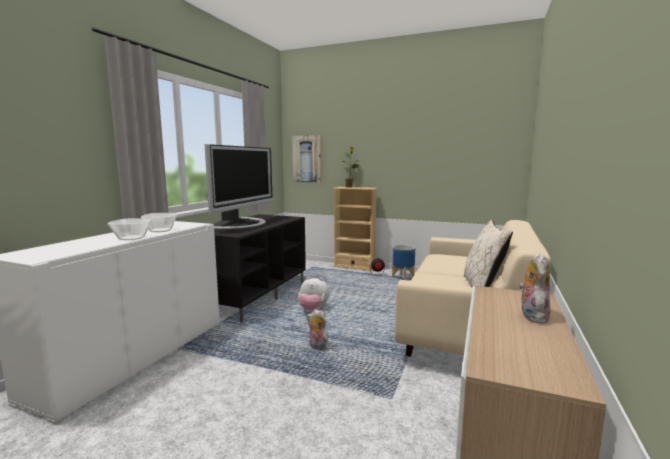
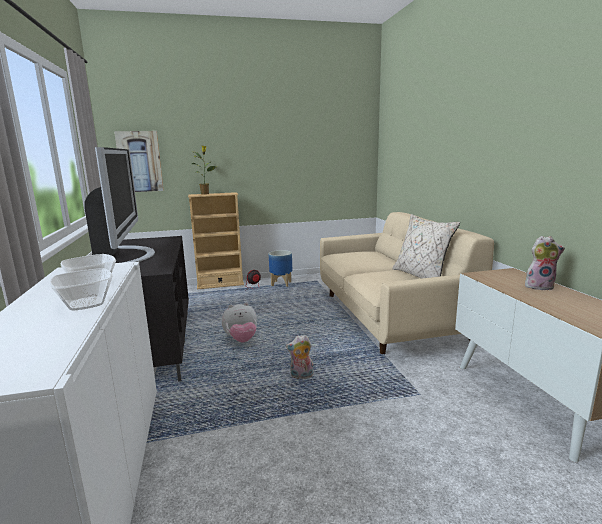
camera: 35 degrees left, 5 degrees up
plush toy [519,252,551,324] -> plush toy turned 120 degrees clockwise [525,236,565,290]

